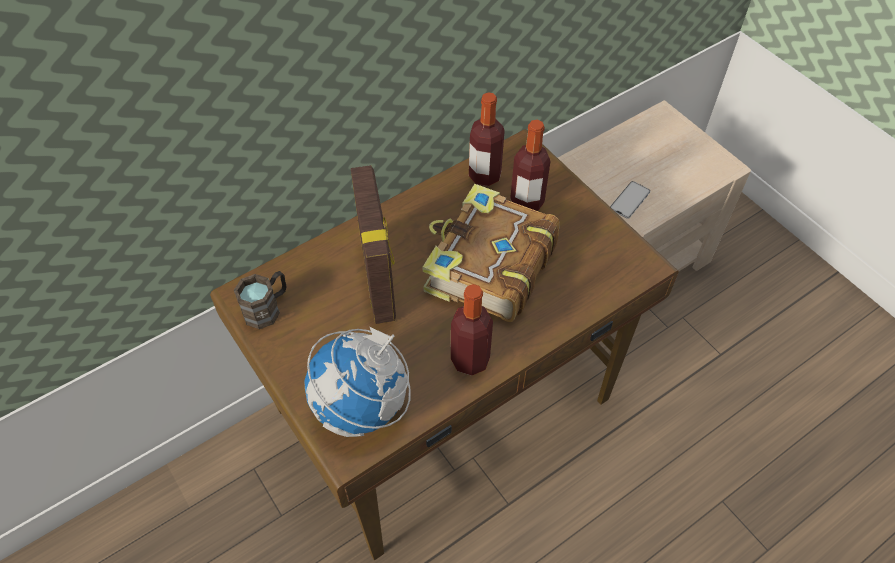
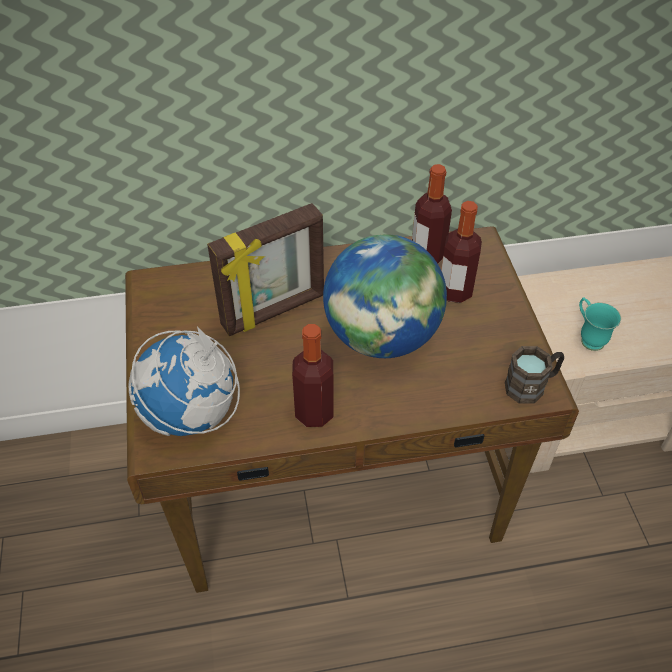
camera: 25 degrees right, 5 degrees down
brown mug [234,271,286,329] -> brown mug moved to [505,346,564,404]
picture frame [351,165,396,324] -> picture frame turned 45 degrees clockwise [207,203,324,336]
book [423,184,560,322] -> globe [323,234,447,358]
phone [610,181,650,219] -> turquoise mug [579,297,621,351]

